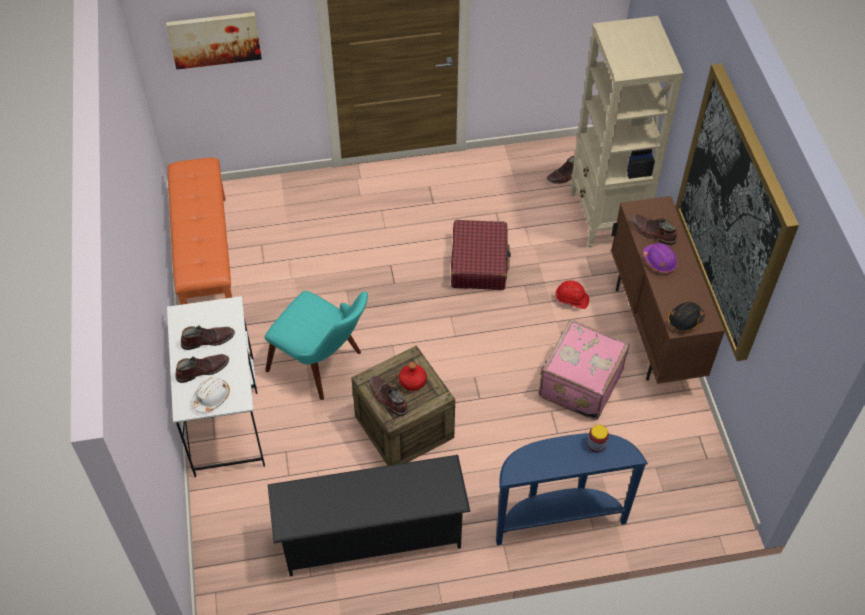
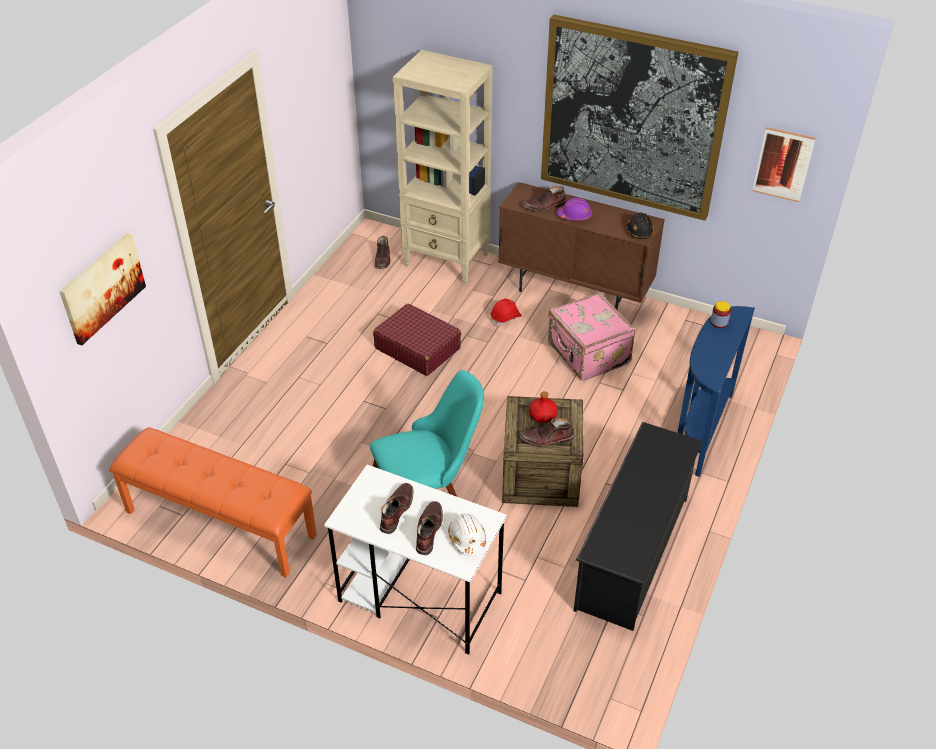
camera: 55 degrees left, 10 degrees down
none -> picture [752,127,816,202]

